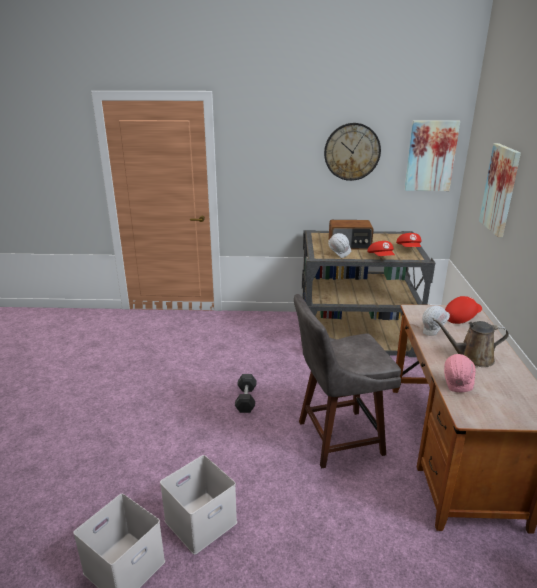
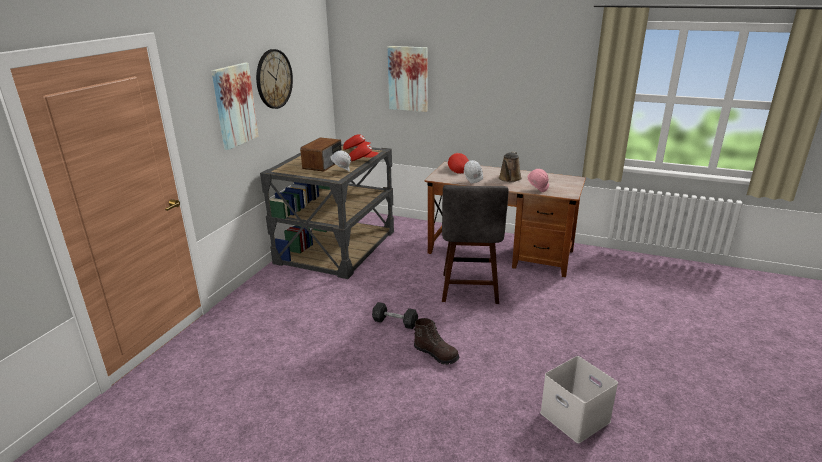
camera: 70 degrees left, 0 degrees up
white storage box [160,455,237,555] -> none
picture [404,120,460,191] -> picture moved to [211,63,259,150]
none -> brown boot [414,318,460,365]

